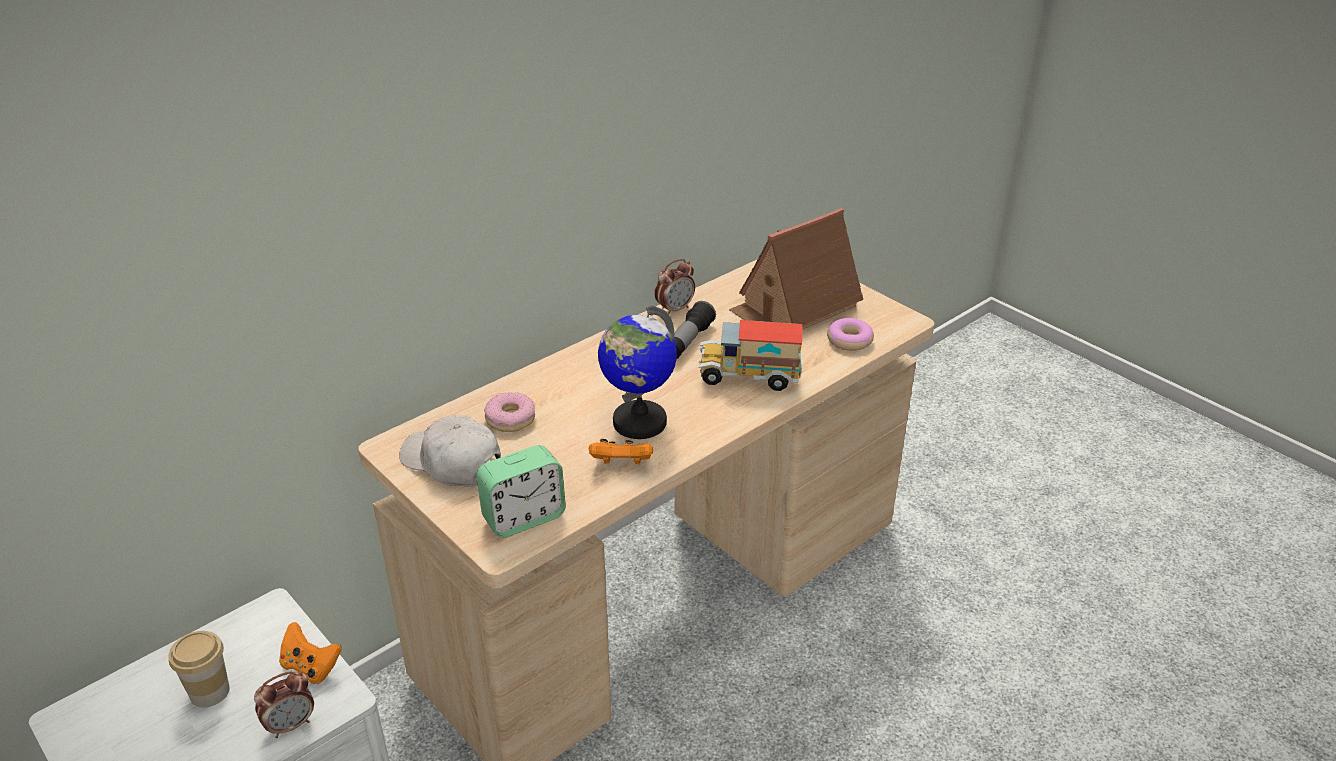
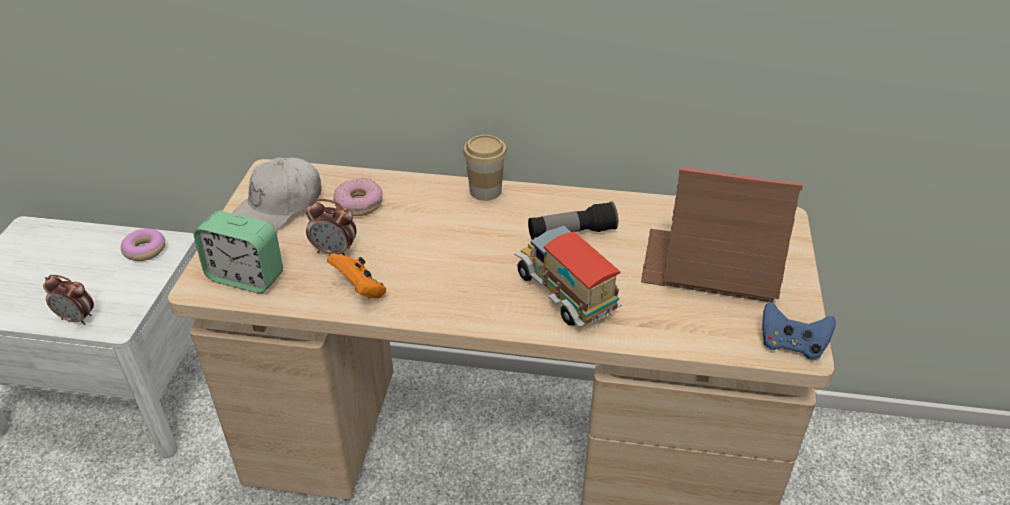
camera: 50 degrees right, 5 degrees up
cup [169,631,230,707] -> cup moved to [463,135,507,201]
orange game controller [279,622,342,684] -> none
white cap [399,415,501,487] -> white cap turned 135 degrees counterclockwise [232,157,321,231]
globe [598,305,677,439] -> none
alarm clock [654,259,695,314] -> alarm clock moved to [306,199,357,256]
donut [827,318,874,351] -> donut moved to [121,229,165,261]
none -> blue game controller [762,302,836,360]

